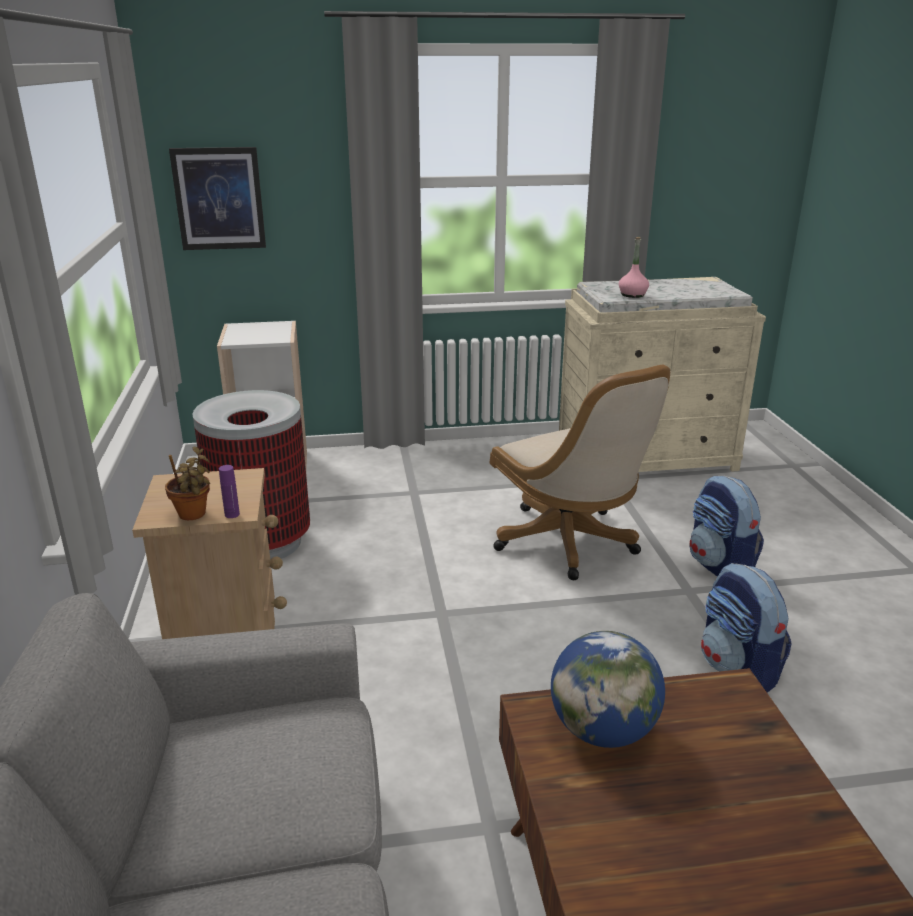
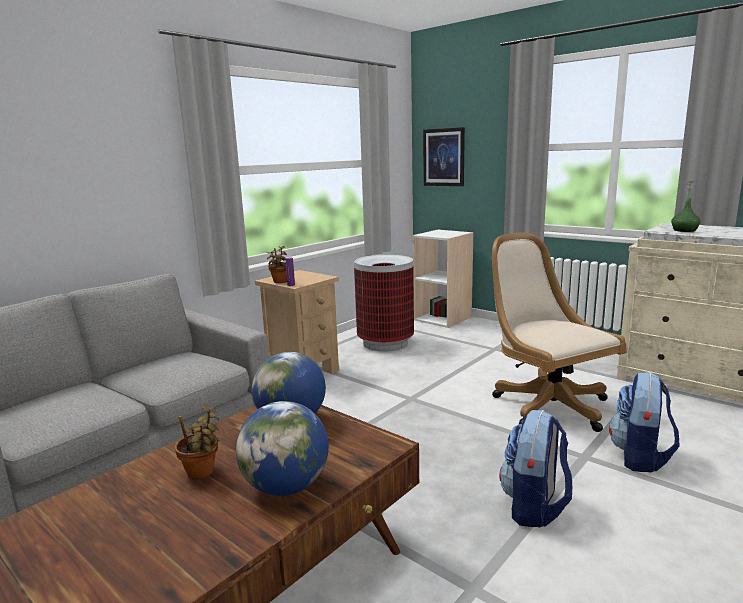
camera: 50 degrees right, 10 degrees down
office chair [490,364,670,580] -> office chair turned 135 degrees clockwise [492,233,626,432]
pink bottle [619,237,649,298] -> green bottle [671,181,701,232]
none -> potted plant [175,406,219,480]
none -> globe [236,401,329,496]

